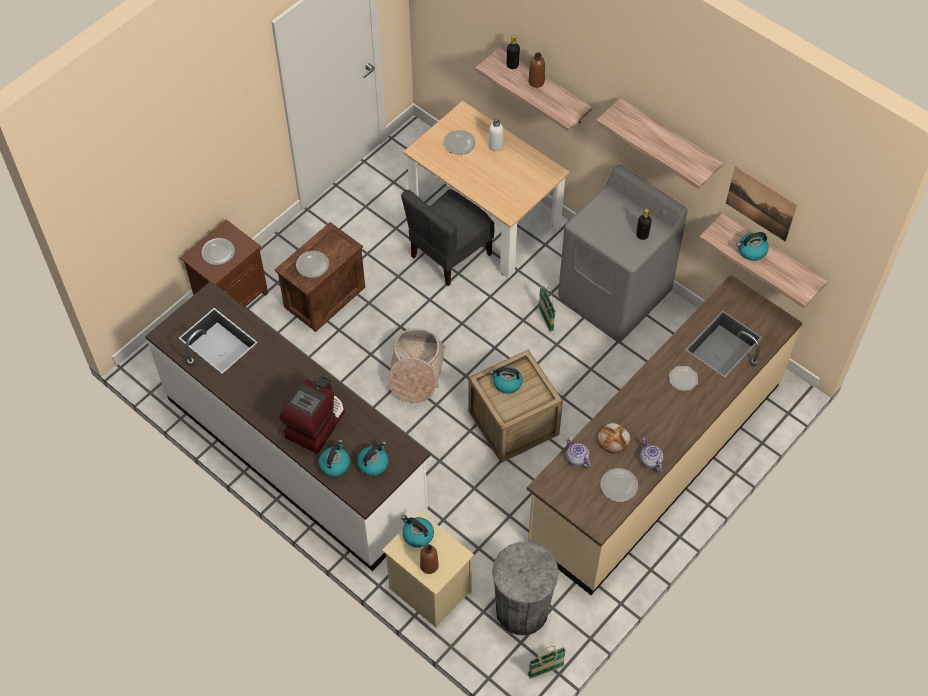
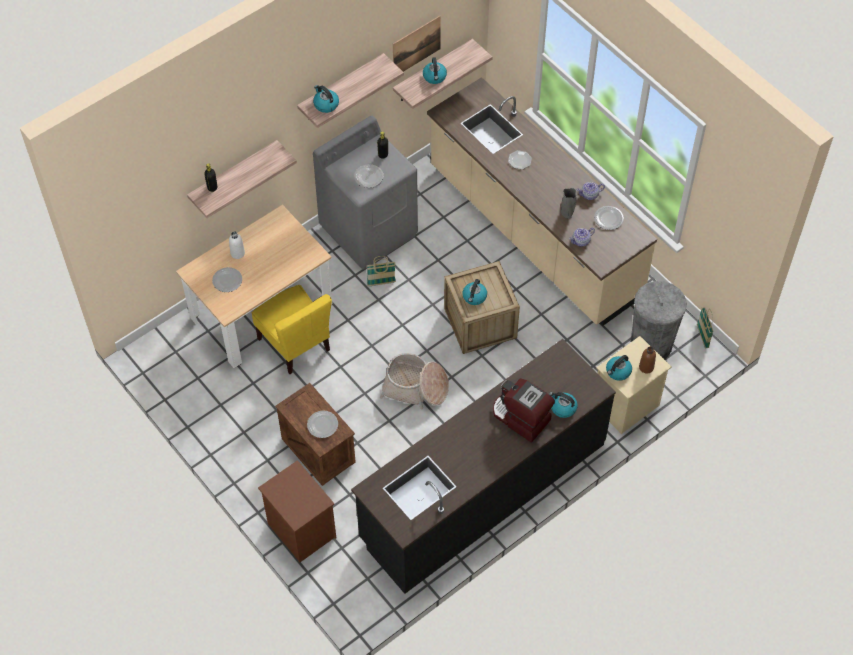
camera: 80 degrees left, 0 degrees up
white counter [145,281,430,571] -> black counter [351,339,616,594]
plate [202,238,235,265] -> plate moved to [354,164,384,188]
kettle [357,441,389,476] -> kettle moved to [313,85,339,113]
grey chair [401,189,494,286] -> yellow chair [252,285,332,374]
brown bottle [528,53,545,88] -> none
bread [597,423,631,454] -> grey vase [561,188,577,219]

